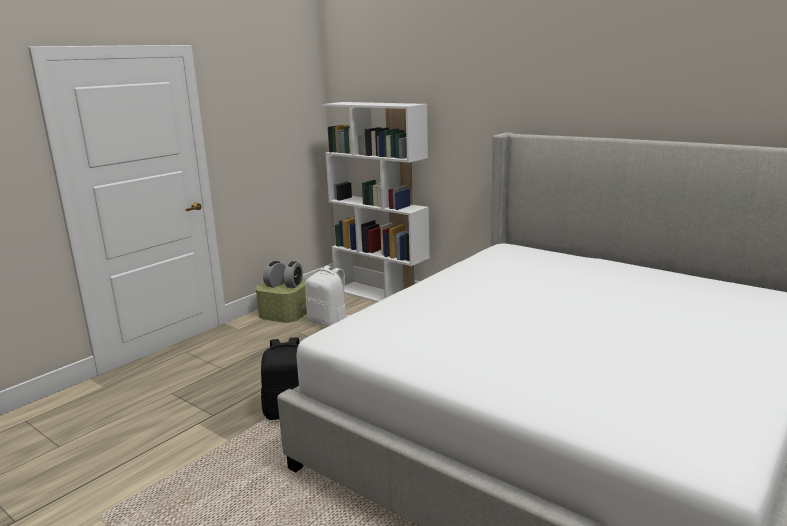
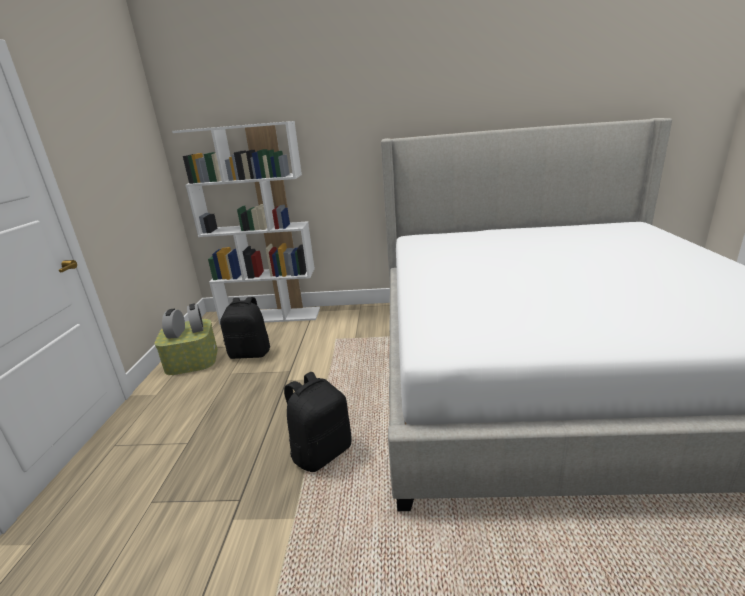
camera: 35 degrees left, 5 degrees up
white backpack [305,266,350,327] -> black backpack [220,297,270,359]

